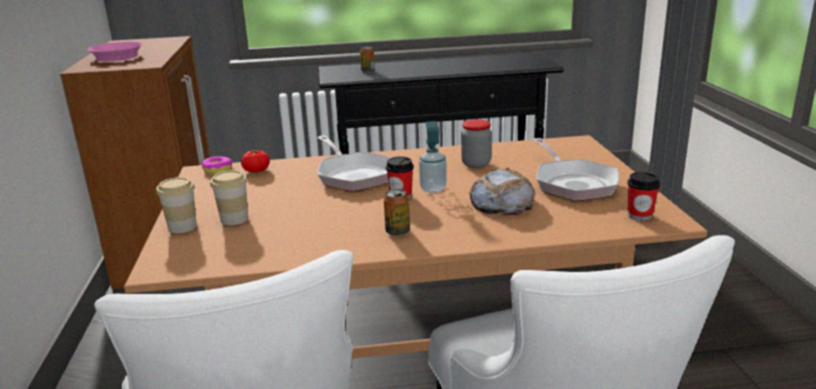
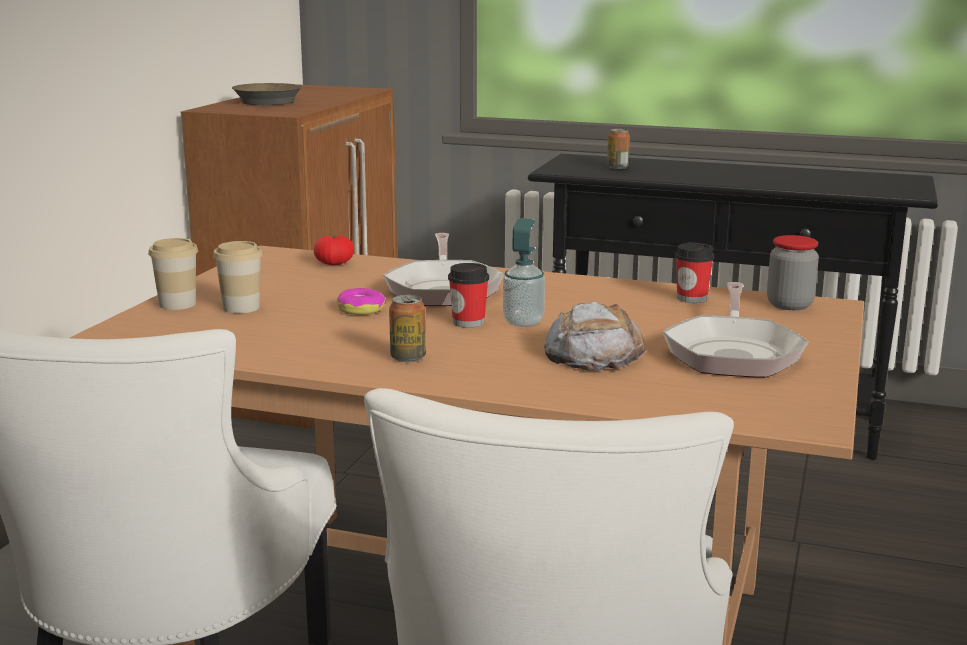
camera: 25 degrees right, 5 degrees down
pink frying pan [88,42,142,61] -> brown frying pan [232,83,302,105]
donut [202,156,232,174] -> donut moved to [337,288,386,315]
jar [461,119,492,168] -> jar moved to [767,235,819,310]
cup [627,172,660,221] -> cup moved to [675,243,714,303]

